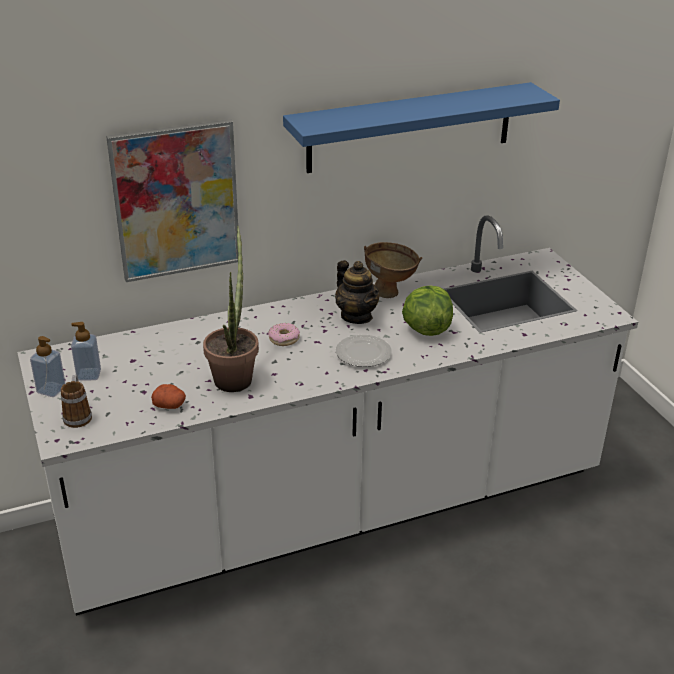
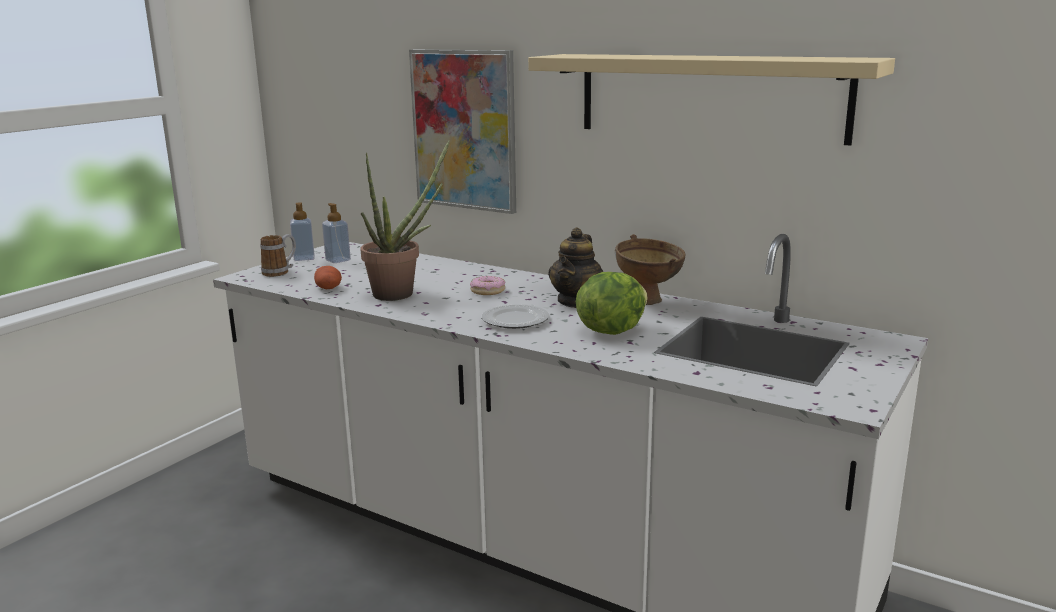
camera: 55 degrees right, 15 degrees down
blue shelf [283,82,560,173] -> beige shelf [528,54,895,146]

